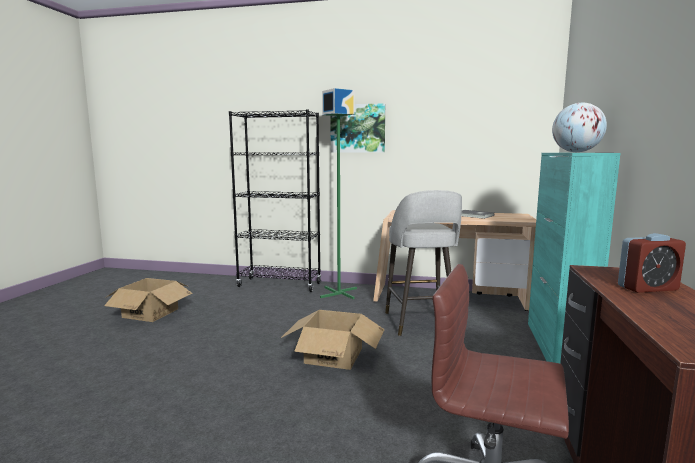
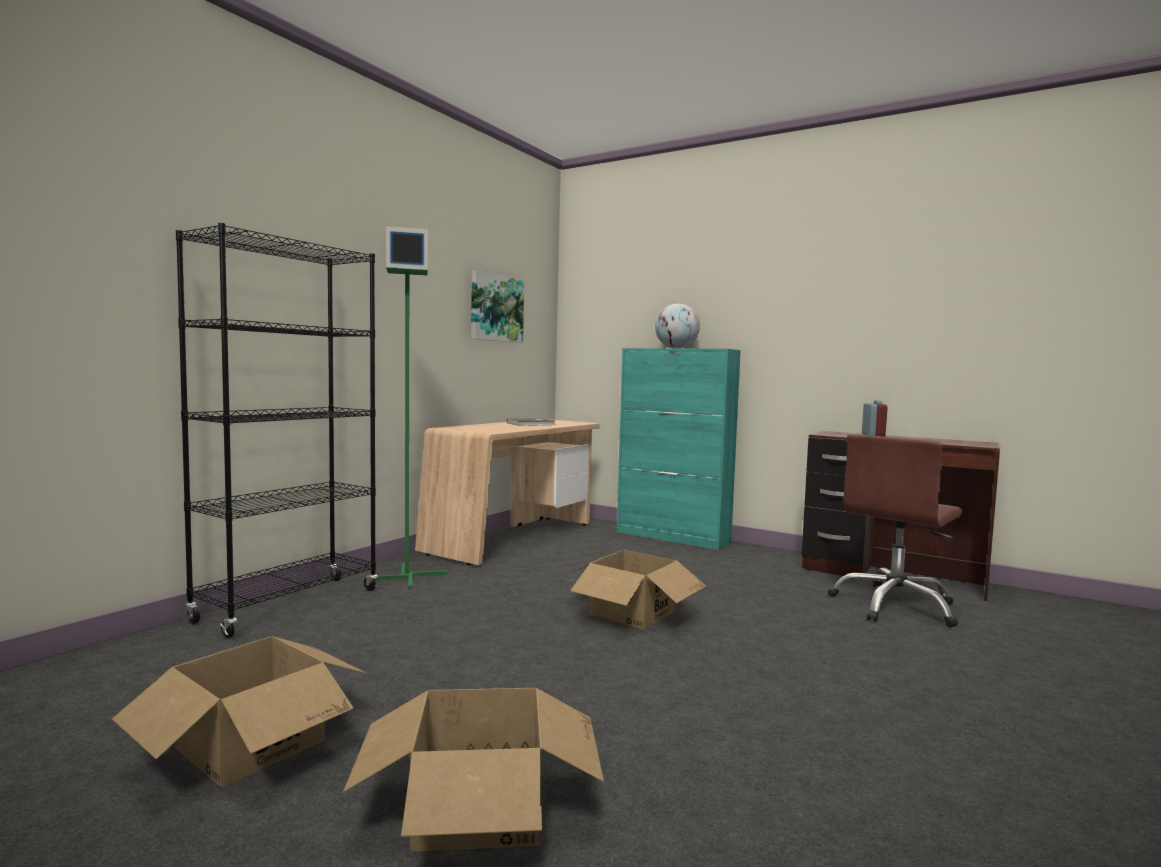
camera: 70 degrees left, 5 degrees down
picture [330,103,385,153] -> picture moved to [471,270,524,343]
grey stool [385,190,462,336] -> none
none -> cardboard box [343,688,604,852]

